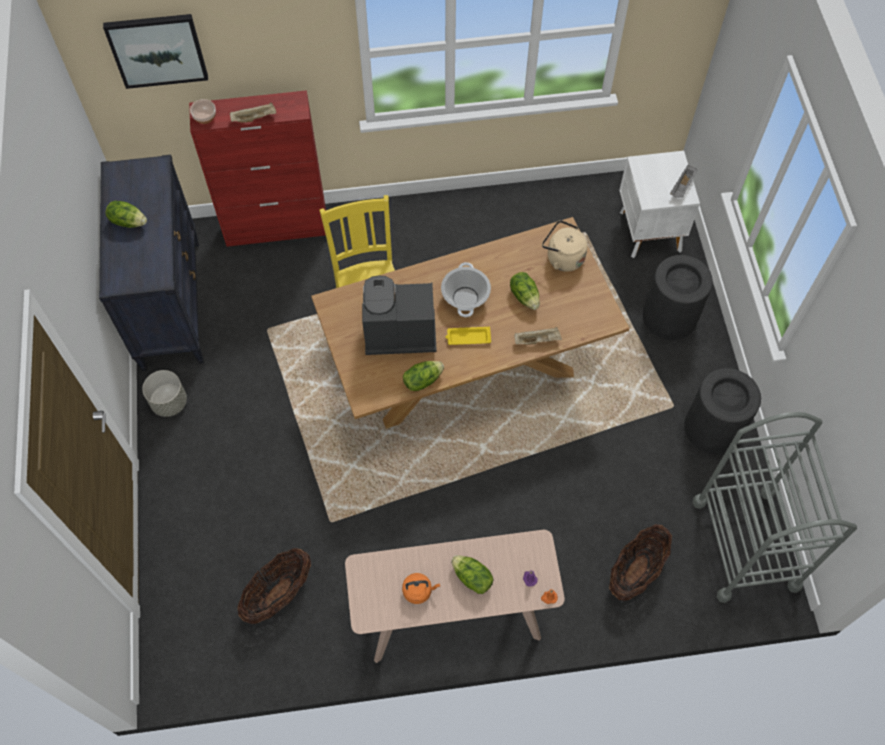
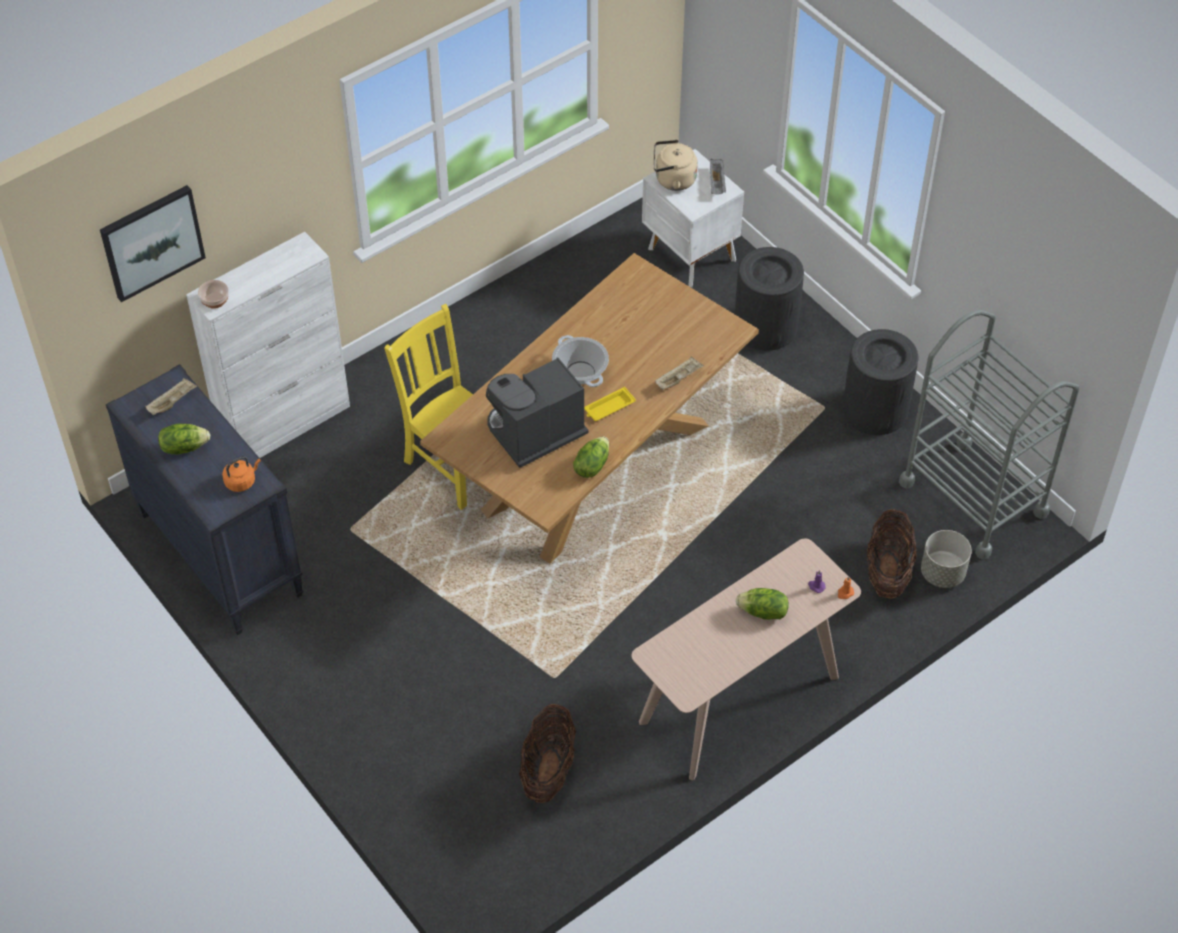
camera: 30 degrees left, 10 degrees down
grey planter [142,370,187,417] -> grey planter moved to [921,530,972,588]
red cabinet [189,90,326,247] -> white cabinet [186,232,350,458]
beige tray [230,102,276,123] -> beige tray moved to [146,378,197,415]
orange kettle [402,573,440,604] -> orange kettle moved to [222,456,261,492]
lettuce [510,272,540,310] -> none
beige kettle [542,220,588,272] -> beige kettle moved to [653,140,698,191]

